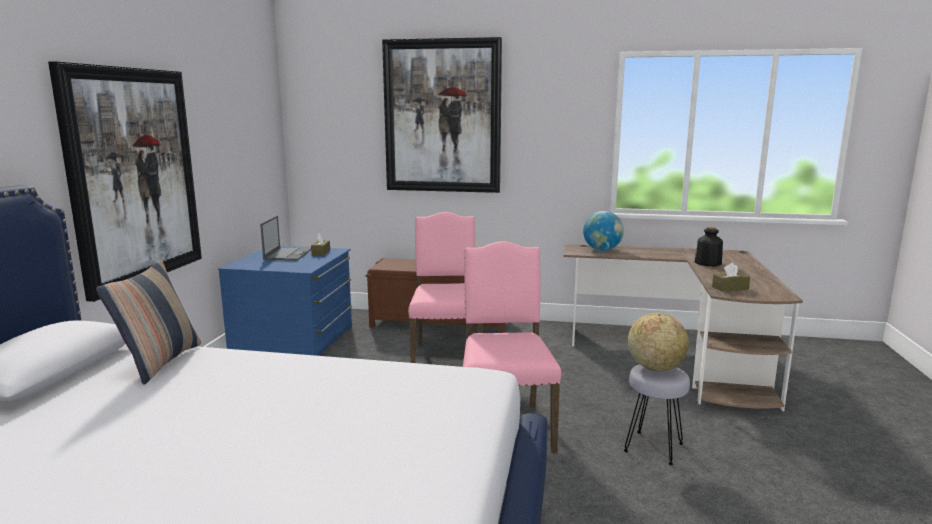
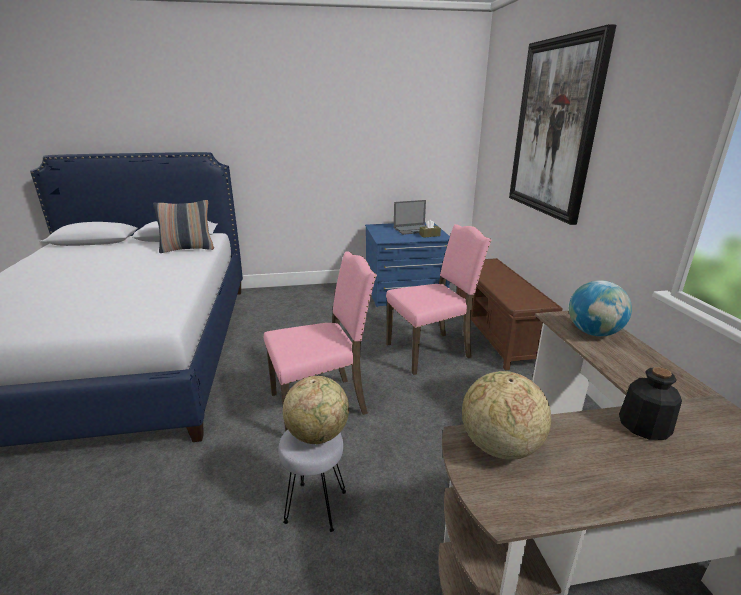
camera: 70 degrees right, 10 degrees up
picture [48,61,202,302] -> none
brown tissue box [712,263,750,292] -> globe [462,371,551,460]

